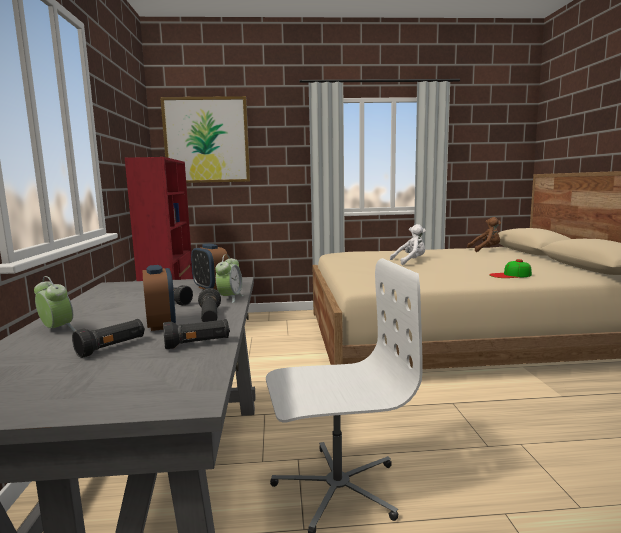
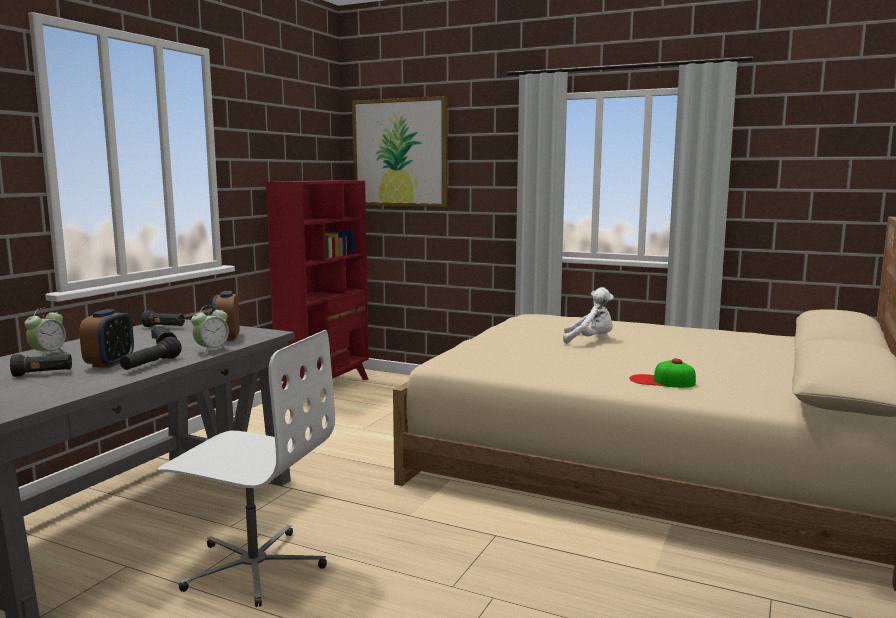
camera: 30 degrees right, 0 degrees up
alarm clock [34,276,75,331] -> alarm clock turned 45 degrees clockwise [25,308,68,356]
black flashlight [163,319,230,349] -> black flashlight moved to [141,310,185,327]
brown plush toy [467,217,501,252] -> none

